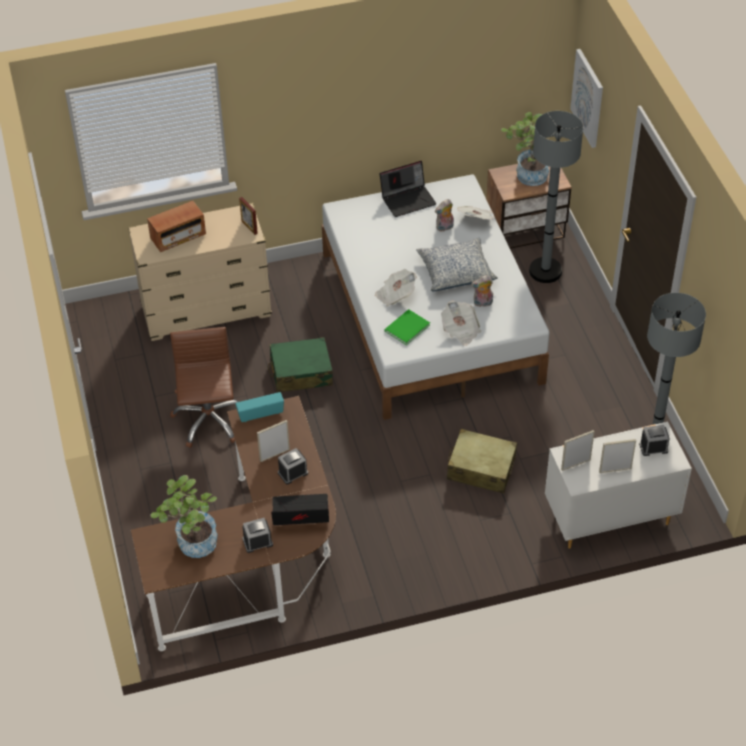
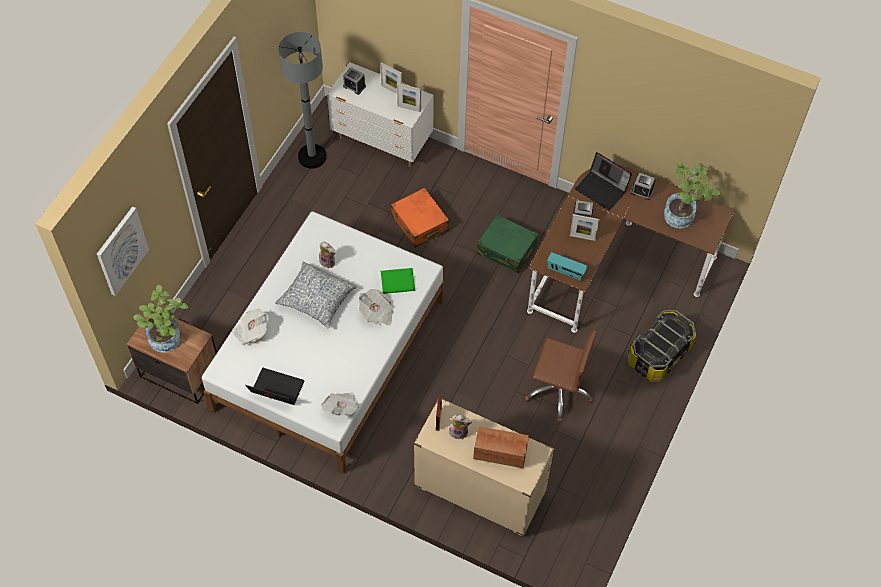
camera: 140 degrees left, 10 degrees up
brown office chair [170,327,240,448] -> brown office chair turned 105 degrees counterclockwise [525,331,597,422]
green suitcase [268,337,333,393] -> green suitcase moved to [477,215,539,273]
plush toy [435,199,454,232] -> plush toy moved to [449,414,472,440]
newspaper [441,300,481,346] -> newspaper moved to [321,393,359,416]
beige suitcase [447,429,517,494] -> orange suitcase [391,188,449,248]
grey floor lamp [529,111,583,283] -> none
none -> storage box [628,310,696,382]

